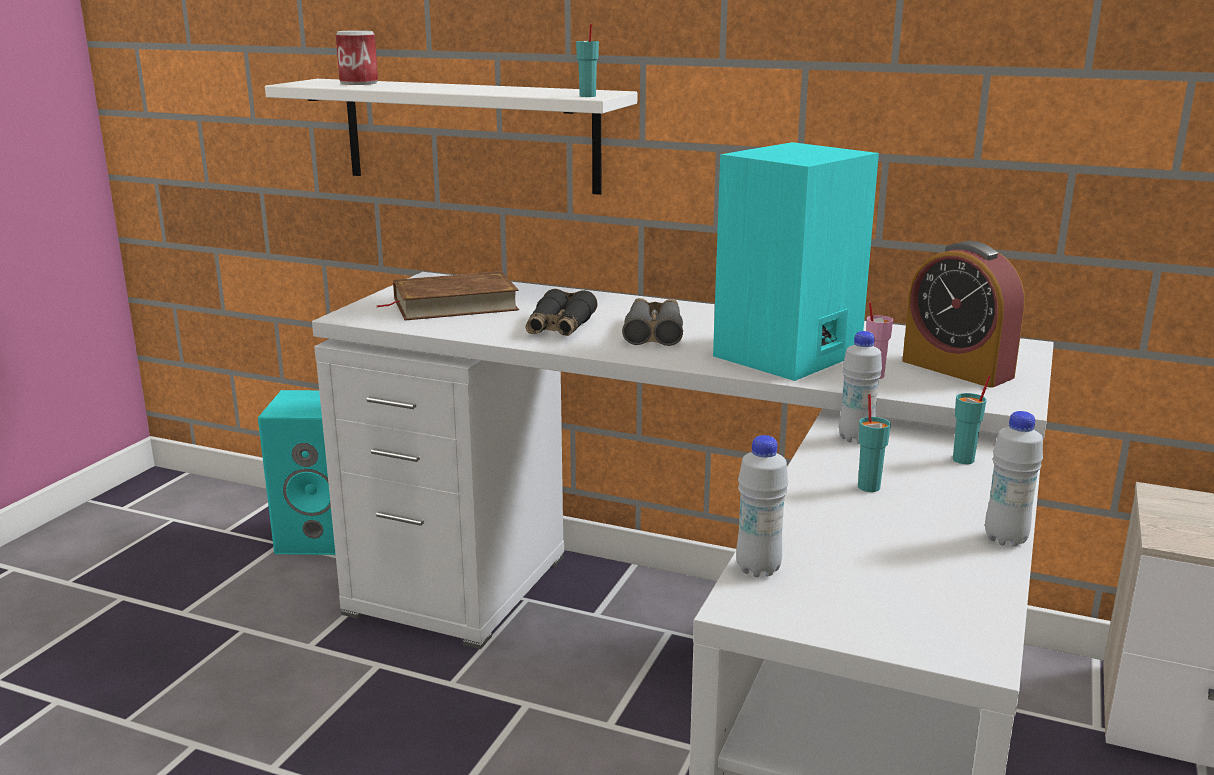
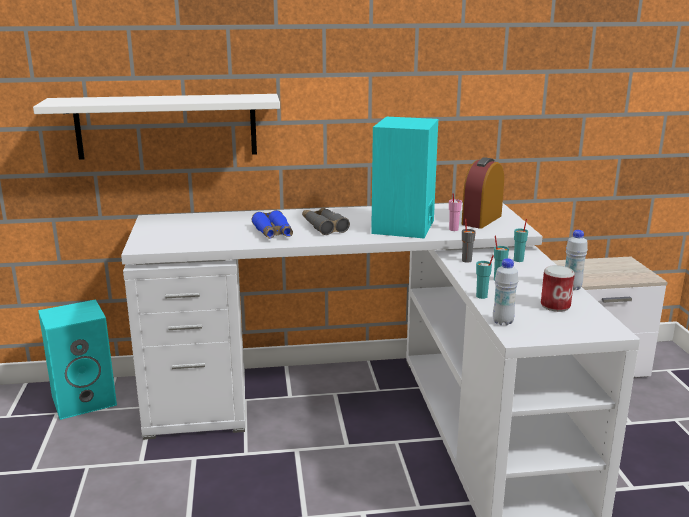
camera: 30 degrees left, 0 degrees up
can [336,30,378,85] -> can moved to [541,265,575,312]
brown book [376,271,519,320] -> none
black binoculars [526,289,597,336] -> blue binoculars [252,210,293,239]
turquoise cup [576,24,599,97] -> turquoise cup moved to [476,255,494,299]
white bottle [839,331,882,444] -> grey cup [462,219,476,263]
alarm clock [902,241,1025,388] -> alarm clock turned 105 degrees clockwise [461,157,504,229]

